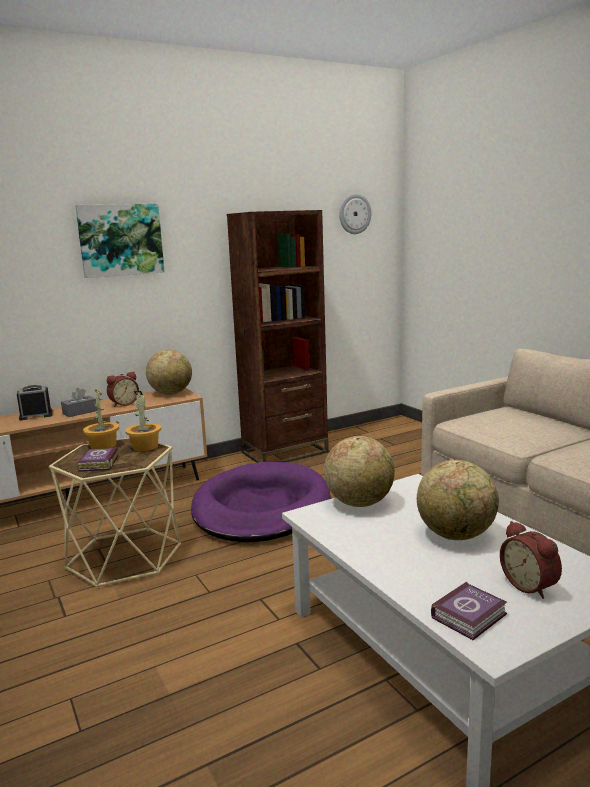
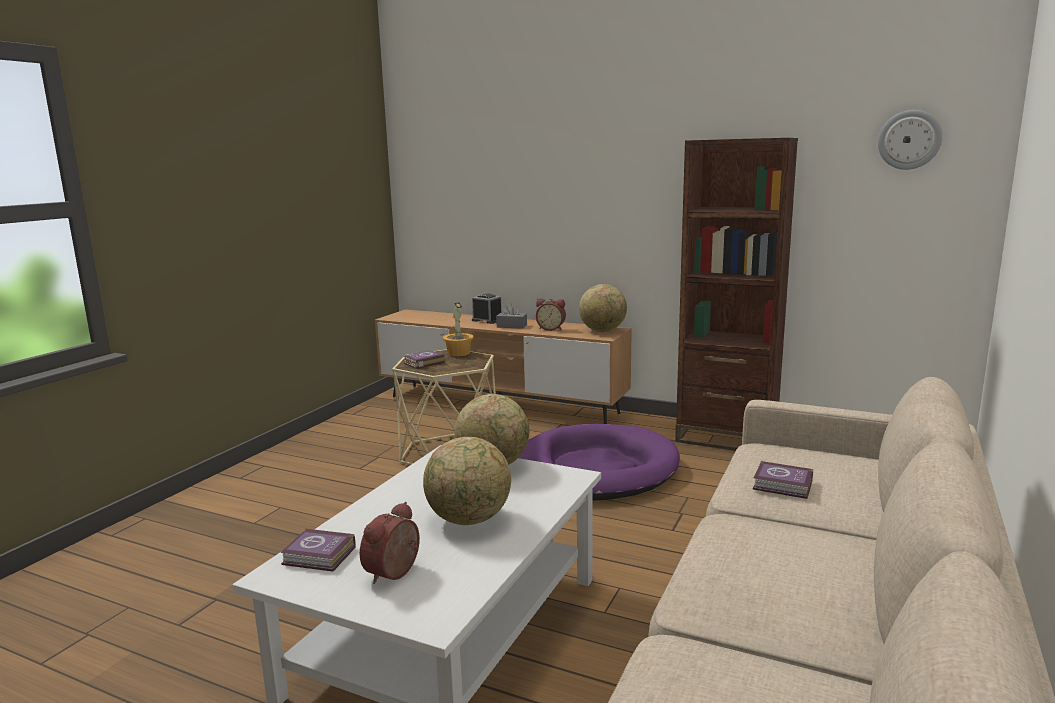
camera: 55 degrees right, 0 degrees up
picture [75,204,164,278] -> none
potted plant [125,391,161,451] -> none
none -> book [753,461,813,499]

